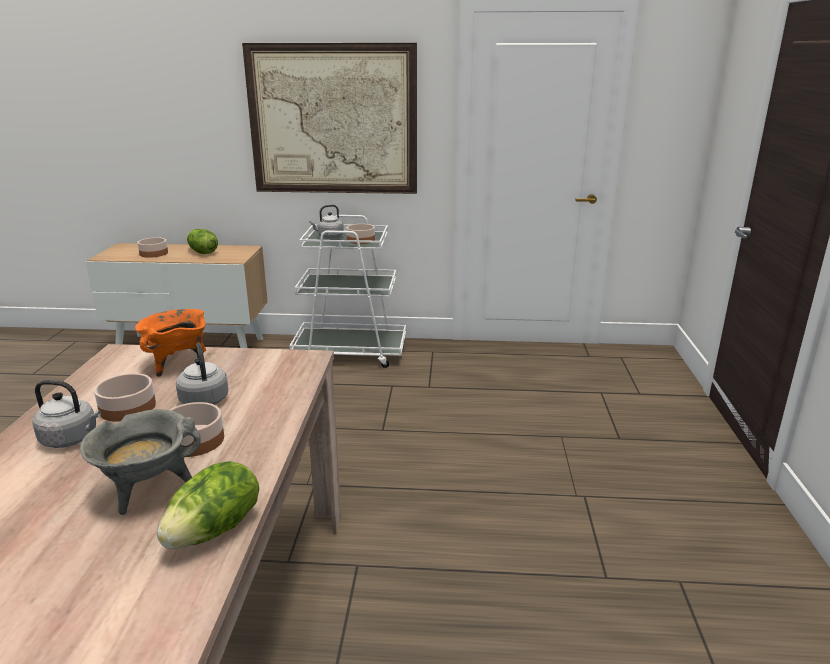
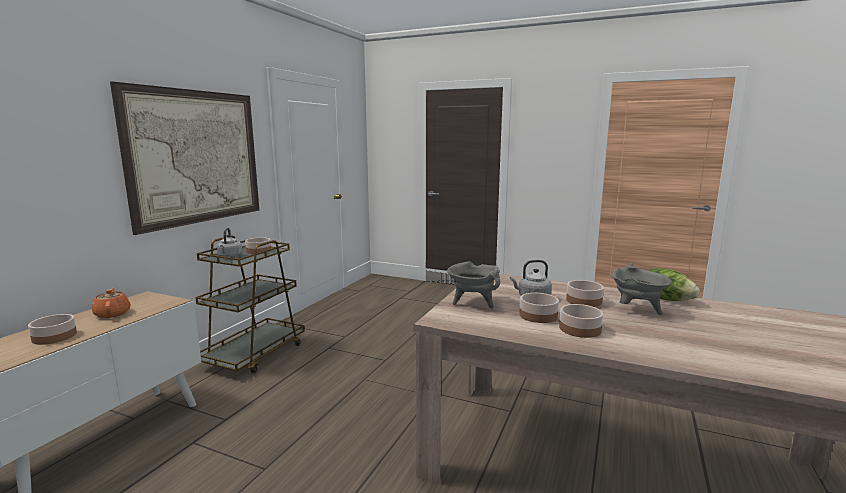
camera: 70 degrees left, 10 degrees down
grey kettle [32,380,101,448] -> bowl [559,304,603,338]
orange cooking pot [135,309,207,377] -> grey cooking pot [447,261,500,309]
lettuce [187,229,218,254] -> orange teapot [92,287,131,318]
white cart [290,215,406,368] -> brown cart [195,235,305,374]

